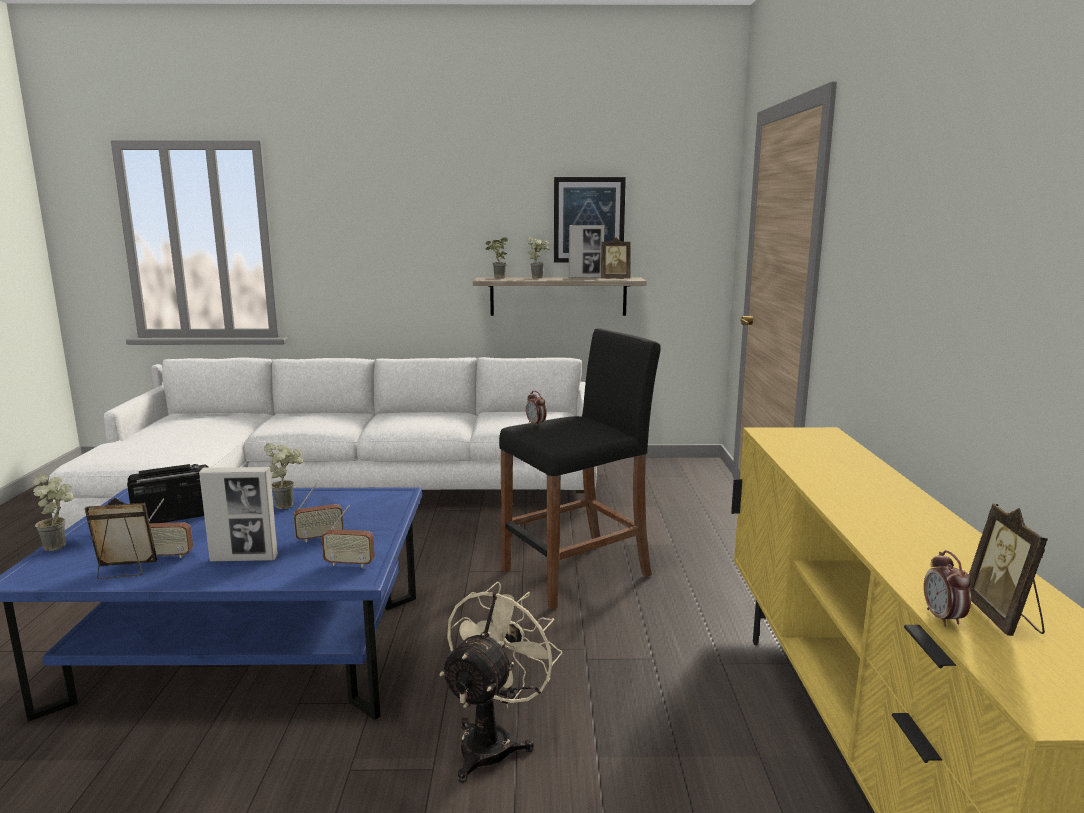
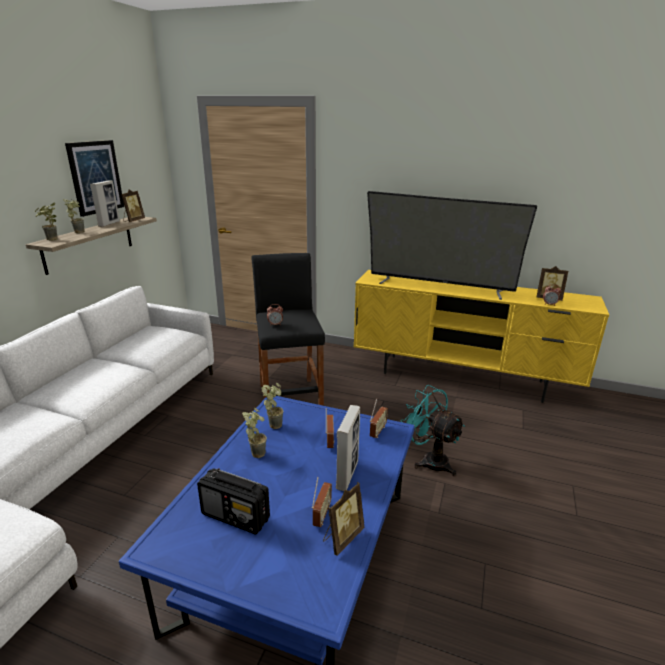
camera: 70 degrees left, 10 degrees up
potted plant [33,474,74,551] -> potted plant moved to [261,383,283,429]
picture frame [85,498,157,579] -> picture frame turned 150 degrees counterclockwise [323,482,364,556]
radio [127,464,209,523] -> radio turned 60 degrees counterclockwise [197,468,270,534]
beige fan [440,582,562,783] -> turquoise fan [401,385,465,476]
none -> television [367,191,537,300]

